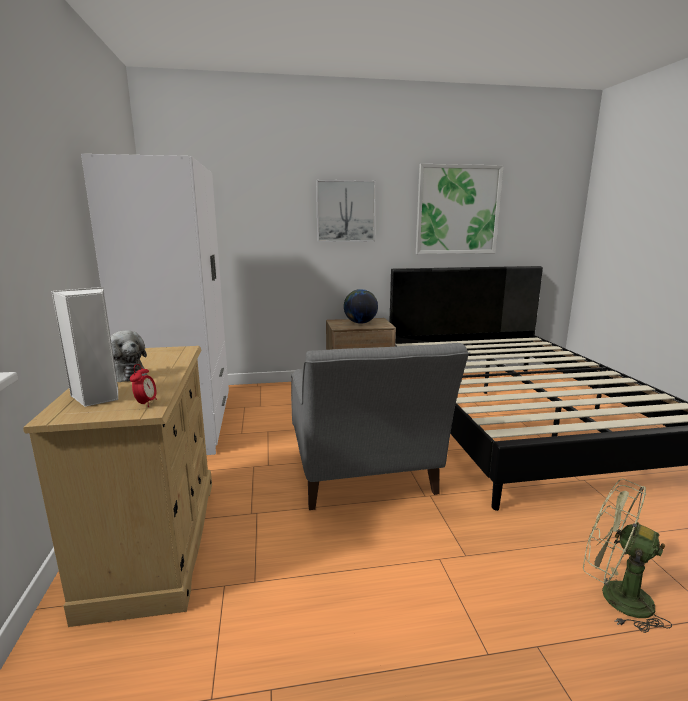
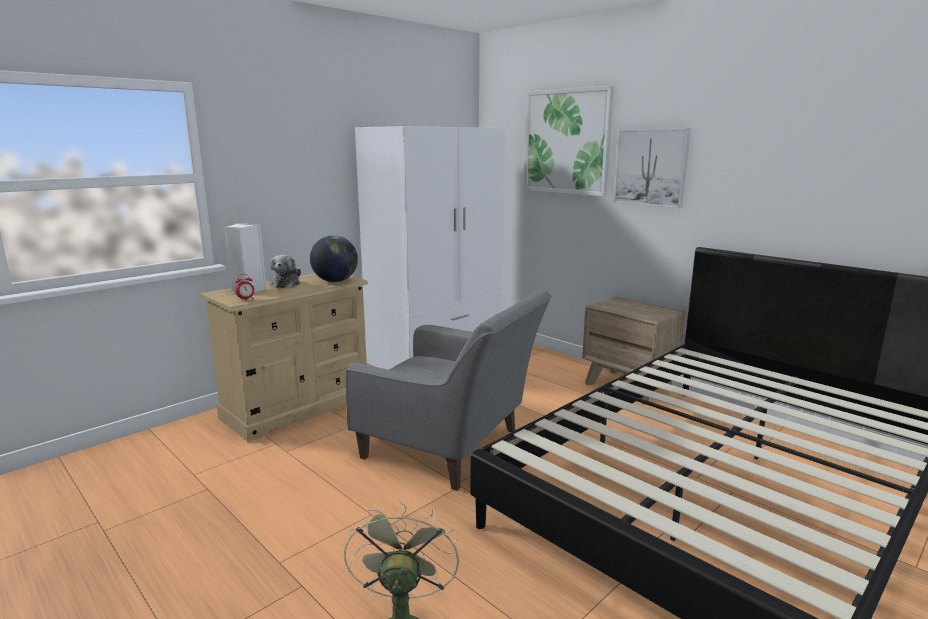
camera: 55 degrees right, 0 degrees up
grey armchair [291,343,470,510] -> grey armchair turned 105 degrees counterclockwise [346,290,553,491]
globe [344,289,378,324] -> globe moved to [310,235,358,282]
picture [416,164,504,254] -> picture moved to [524,86,614,196]

